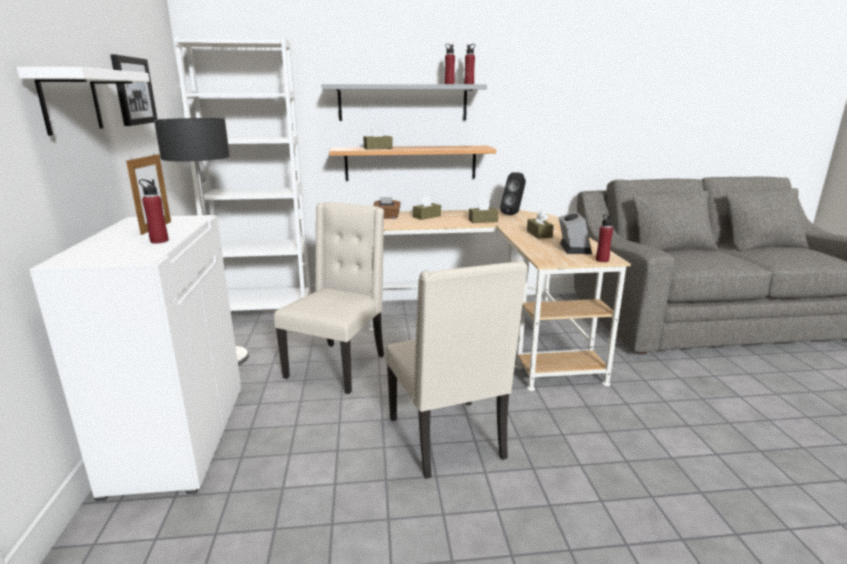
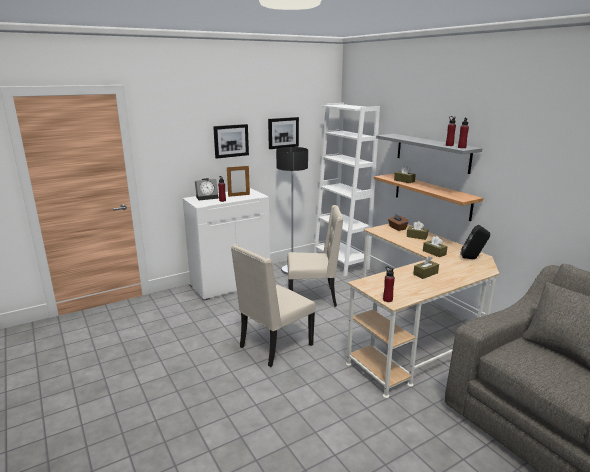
camera: 65 degrees right, 0 degrees up
white shelf [16,67,150,136] -> picture [213,124,249,159]
alarm clock [559,211,592,254] -> alarm clock moved to [195,178,219,200]

